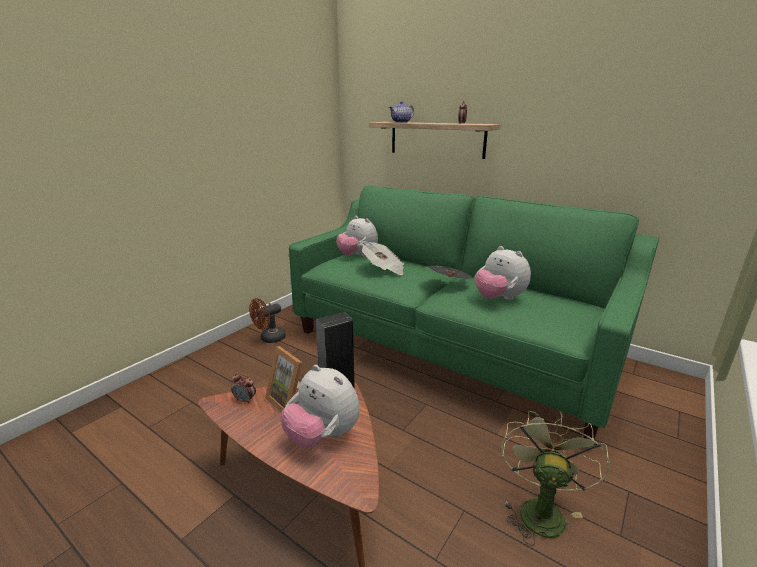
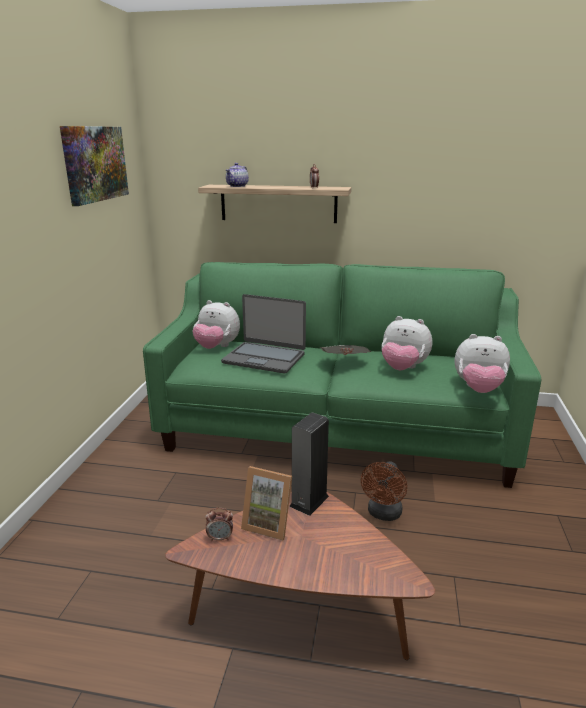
camera: 25 degrees left, 0 degrees up
brown fan [249,298,286,343] -> brown fan moved to [361,461,407,521]
plush toy [280,365,360,448] -> plush toy moved to [454,334,510,393]
newspaper [361,241,404,275] -> laptop [221,294,306,374]
green fan [501,411,610,546] -> none
none -> picture [60,126,129,206]

